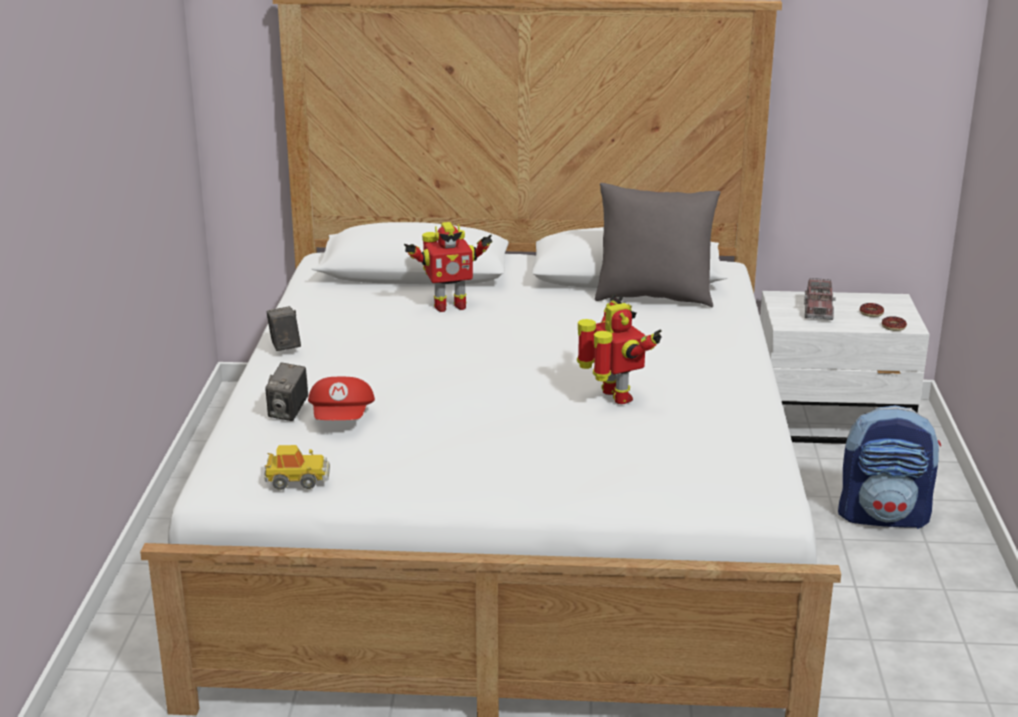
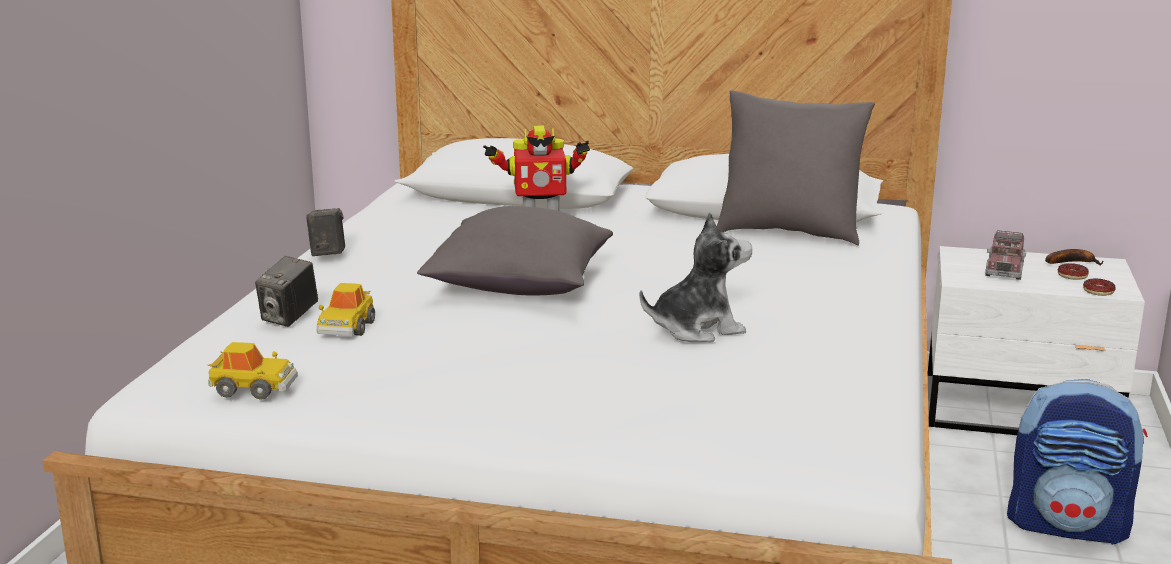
camera: 10 degrees right, 5 degrees down
red cap [308,377,375,420] -> toy car [316,283,375,336]
toy robot [577,294,662,404] -> plush toy [639,213,752,342]
none -> grey pillow [417,206,613,296]
none -> banana [1045,249,1103,265]

